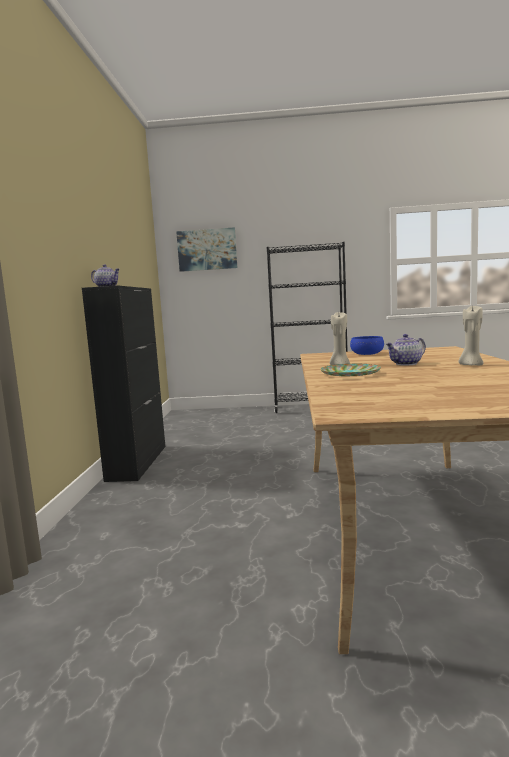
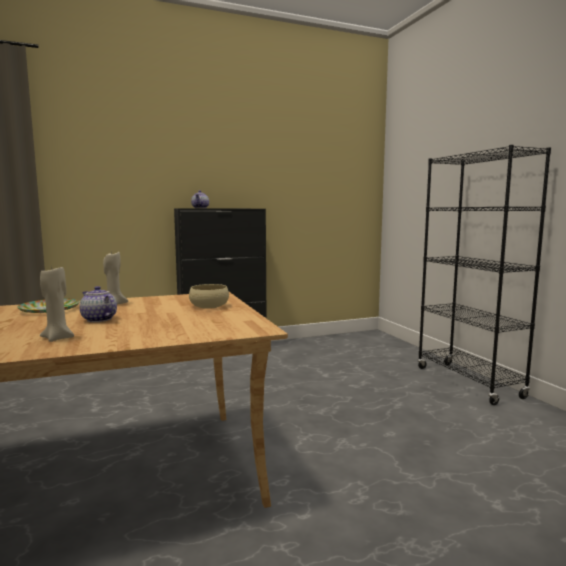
camera: 65 degrees right, 0 degrees up
picture [176,227,237,272] -> none
blue bowl [350,336,384,355] -> beige bowl [189,284,229,309]

